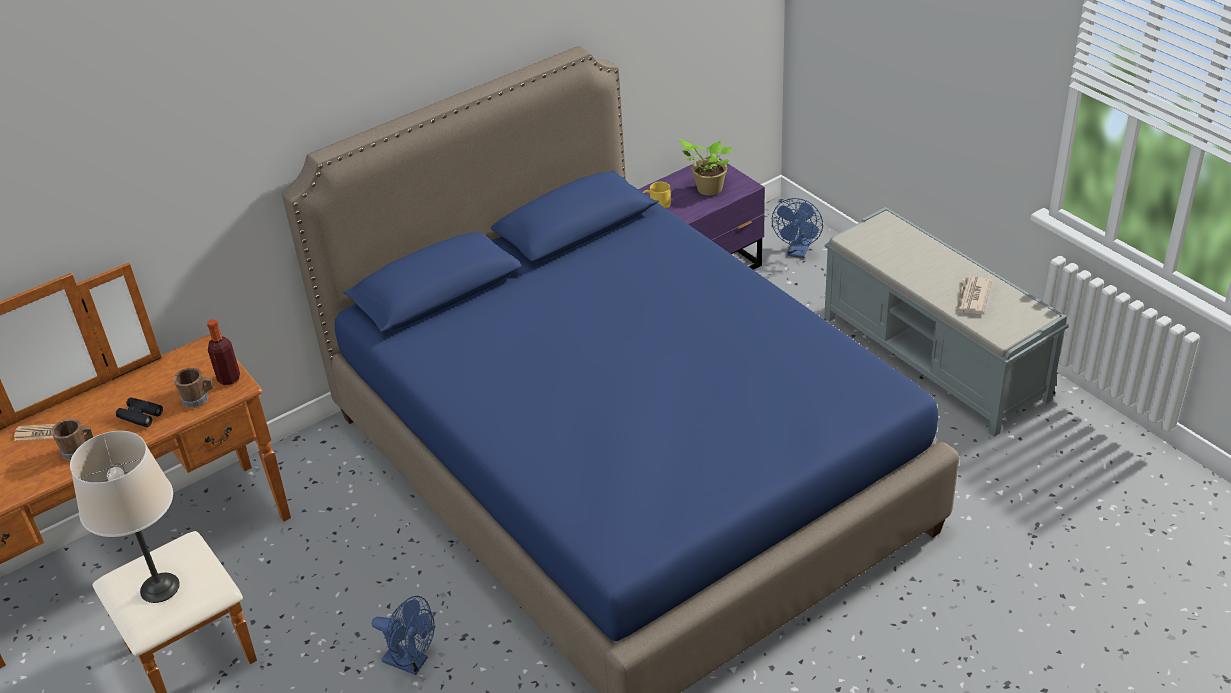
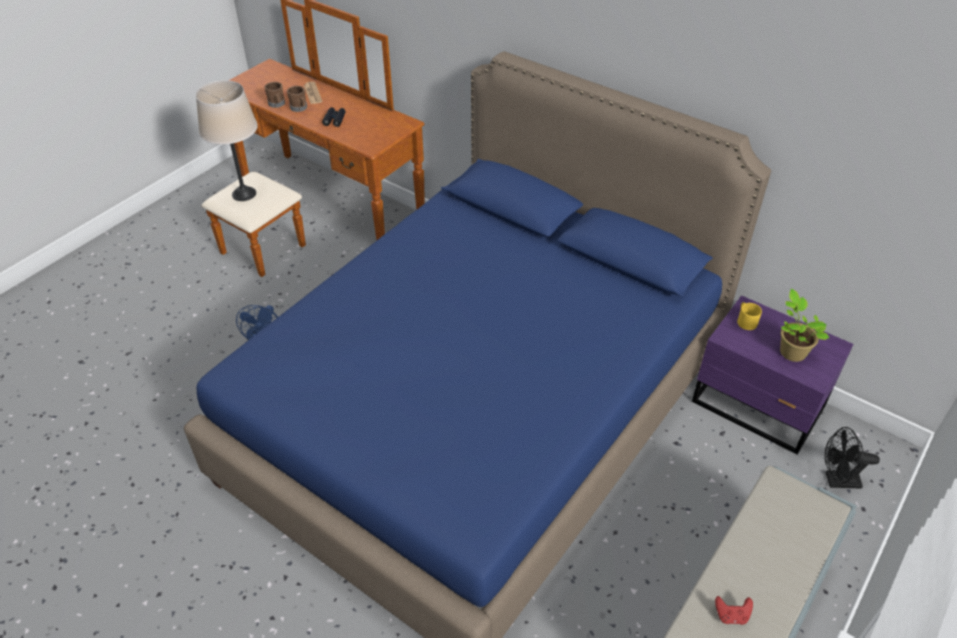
camera: 70 degrees right, 5 degrees up
brown mug [174,368,213,408] -> brown mug moved to [264,82,285,108]
bottle [207,319,240,385] -> none
blue fan [772,198,823,258] -> black fan [825,427,880,489]
newspaper [956,276,992,314] -> red game controller [715,596,753,625]

